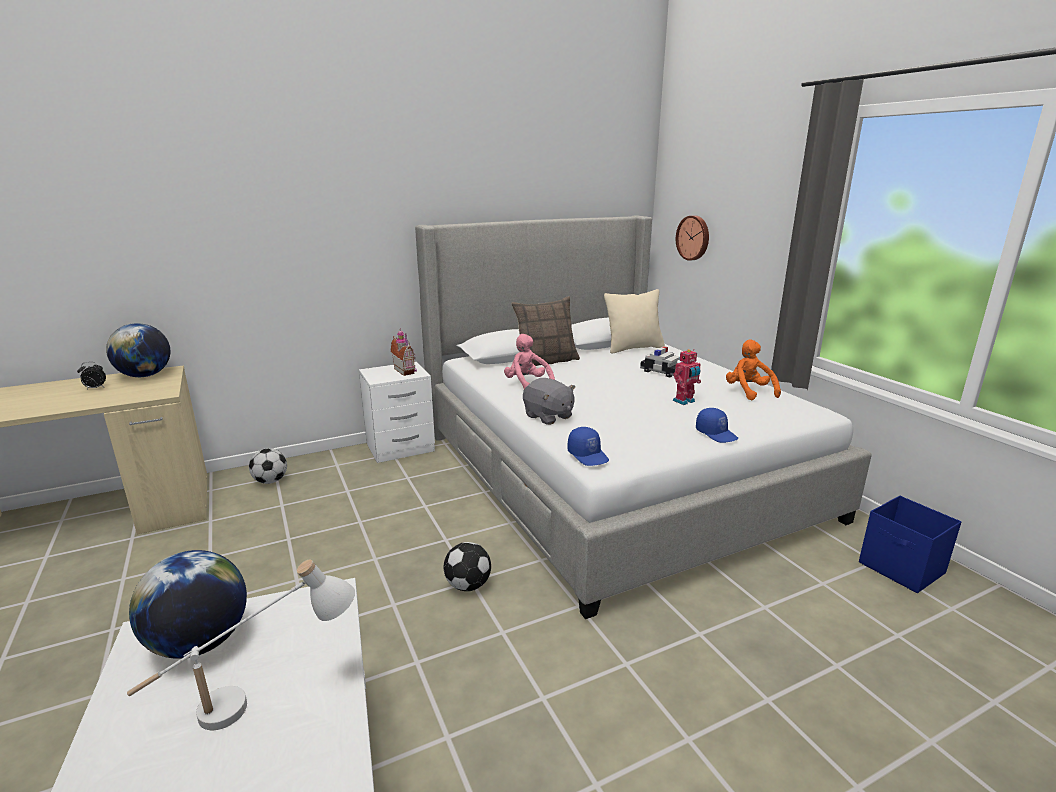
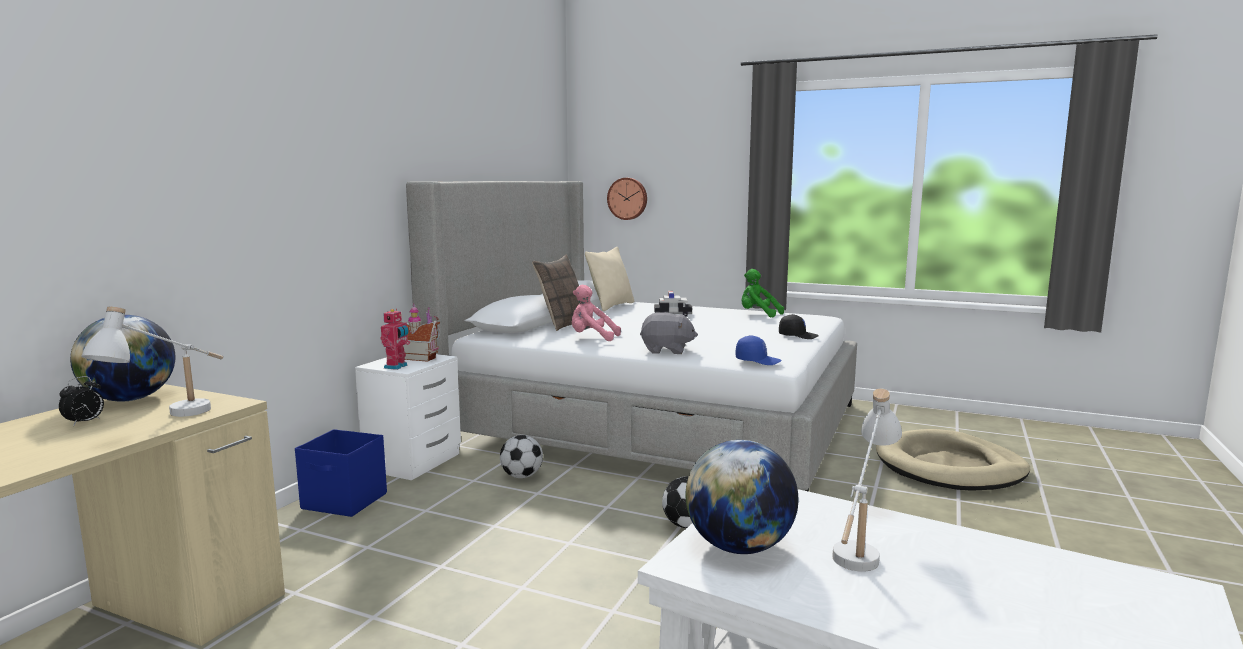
camera: 40 degrees left, 10 degrees down
football [249,448,287,484] -> football moved to [500,435,543,478]
toy robot [673,349,701,405] -> toy robot moved to [380,309,410,370]
blue cap [696,408,738,443] -> black cap [779,314,819,339]
orange plush toy [726,339,781,400] -> green plush toy [742,269,784,317]
blue storage box [859,496,961,593] -> blue storage box moved to [295,429,387,517]
none -> white table lamp [81,307,223,417]
none -> beige dog bed [876,429,1030,491]

